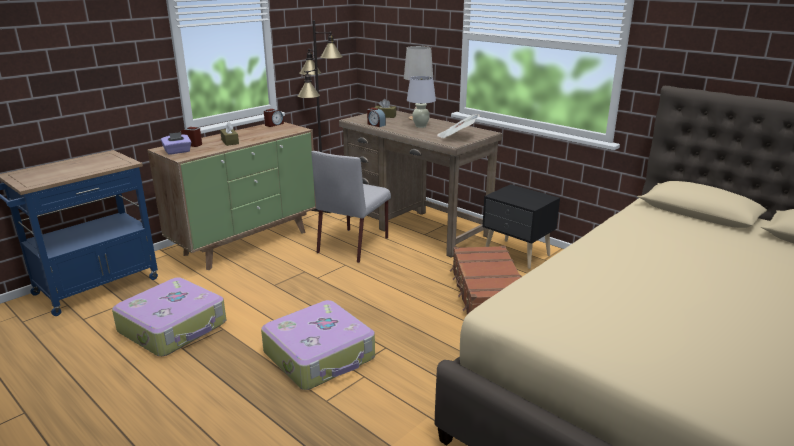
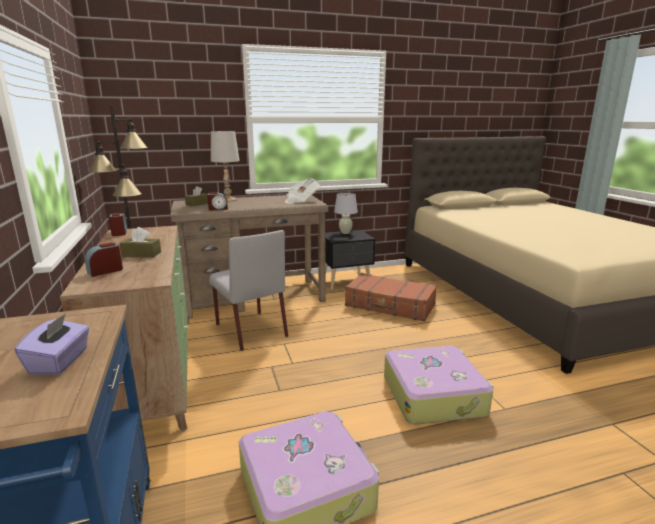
camera: 60 degrees left, 5 degrees down
purple tissue box [161,132,191,155] -> purple tissue box moved to [14,313,89,375]
white table lamp [407,76,436,128] -> white table lamp moved to [334,193,358,234]

